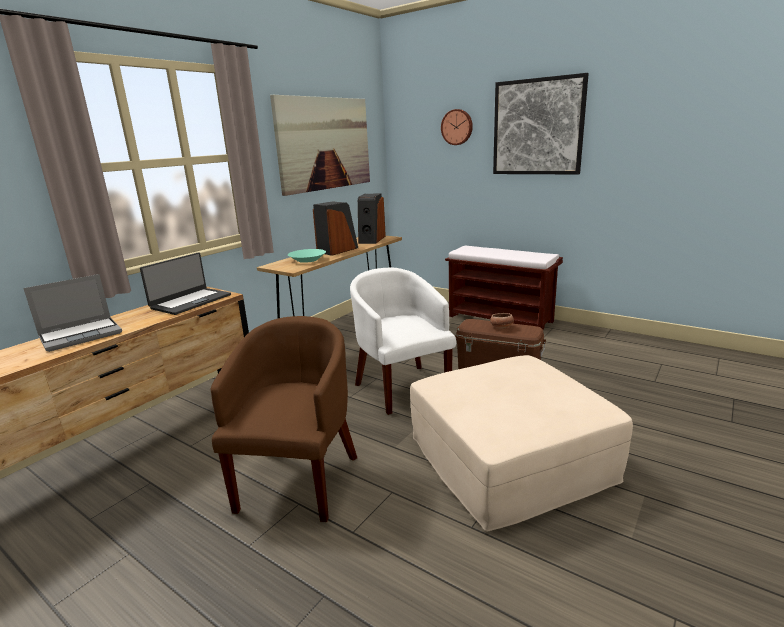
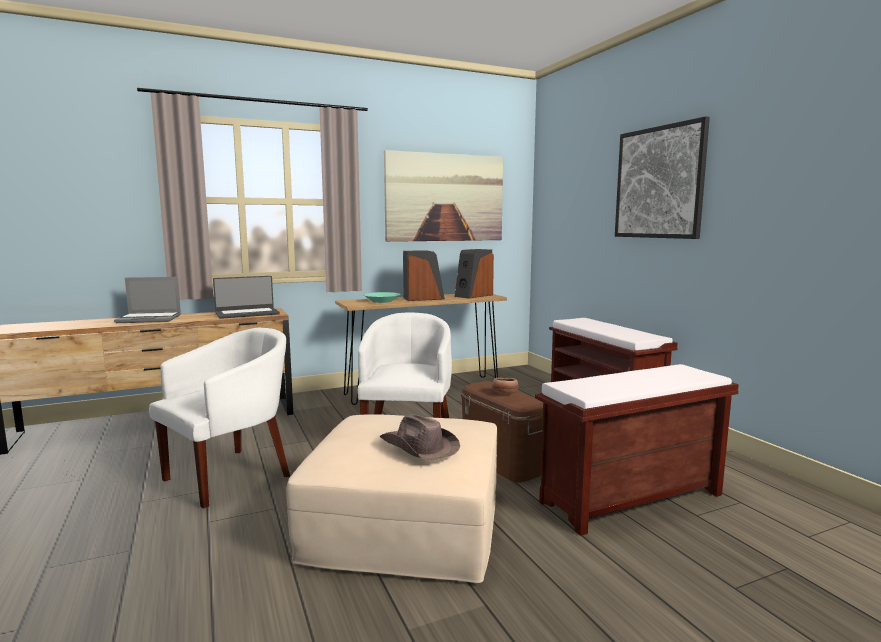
camera: 30 degrees right, 10 degrees down
brown armchair [211,316,357,522] -> white armchair [149,328,290,509]
wall clock [441,109,473,145] -> none
none -> brown hat [379,414,460,461]
none -> brown bench [535,364,739,536]

